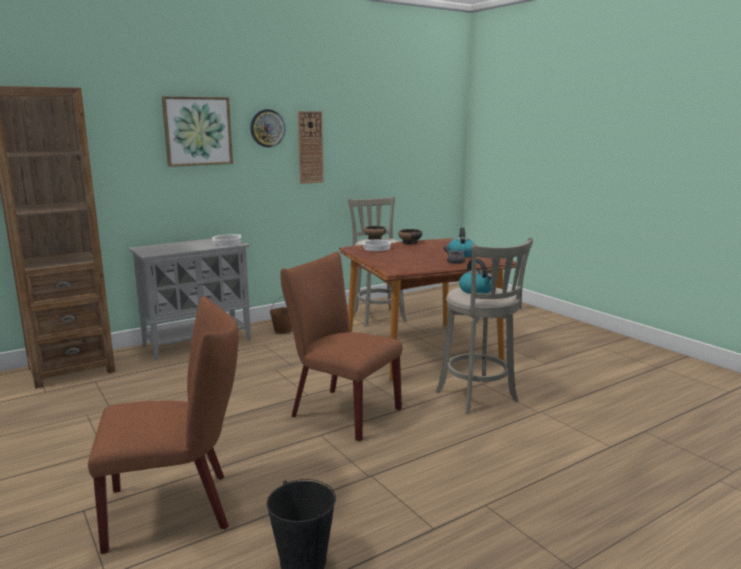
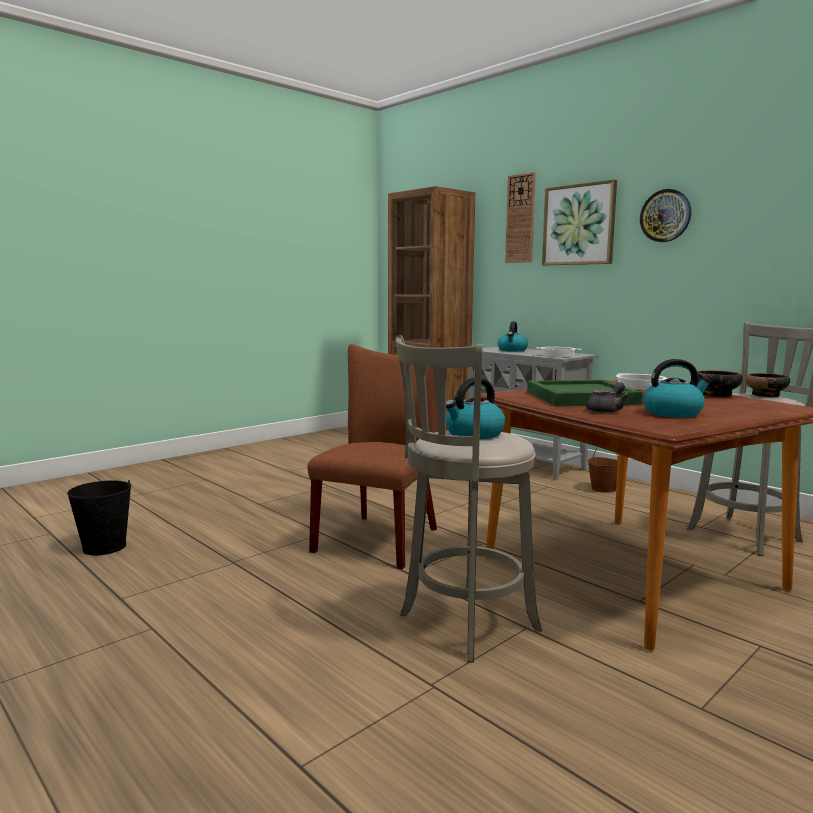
camera: 80 degrees right, 5 degrees down
brown chair [88,297,239,554] -> none
wall clock [298,111,324,184] -> wall clock moved to [505,172,536,263]
none -> kettle [498,321,528,352]
none -> green tray [527,380,643,406]

